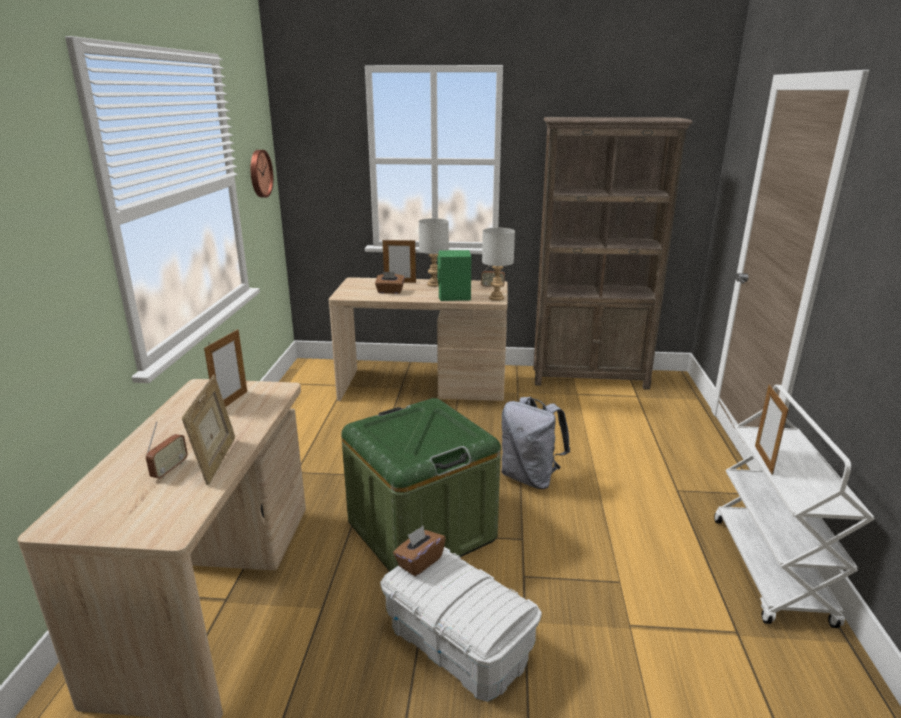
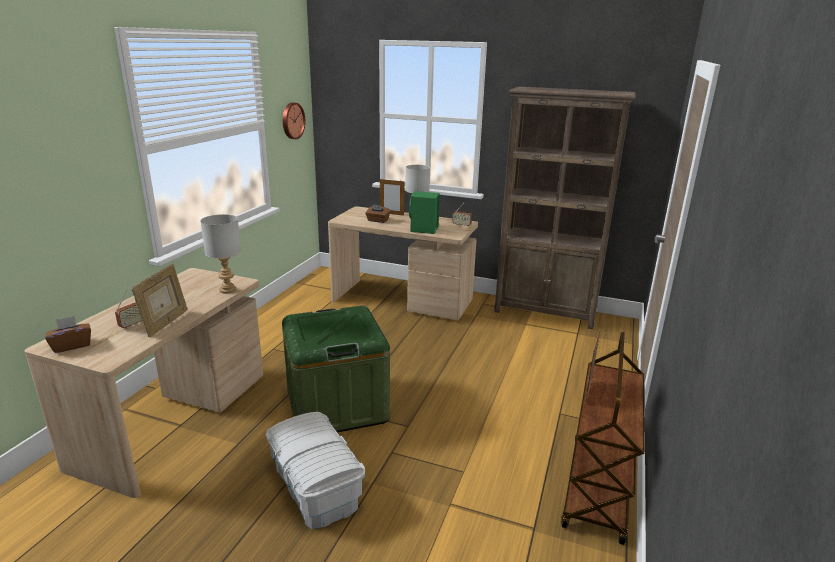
camera: 15 degrees right, 0 degrees up
picture frame [204,329,247,407] -> none
brown tissue box [393,526,446,576] -> brown tissue box moved to [45,316,91,353]
grey table lamp [482,228,515,301] -> grey table lamp moved to [200,214,241,294]
grey backpack [501,397,570,489] -> none
white cart [714,385,875,628] -> brown cart [561,332,645,545]

